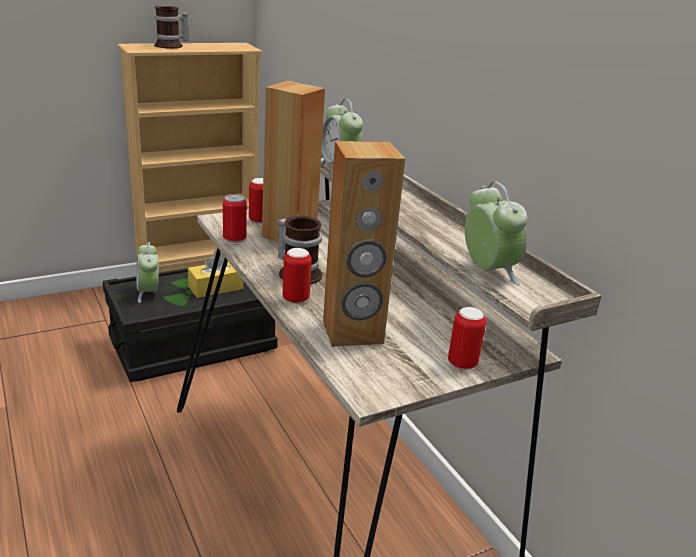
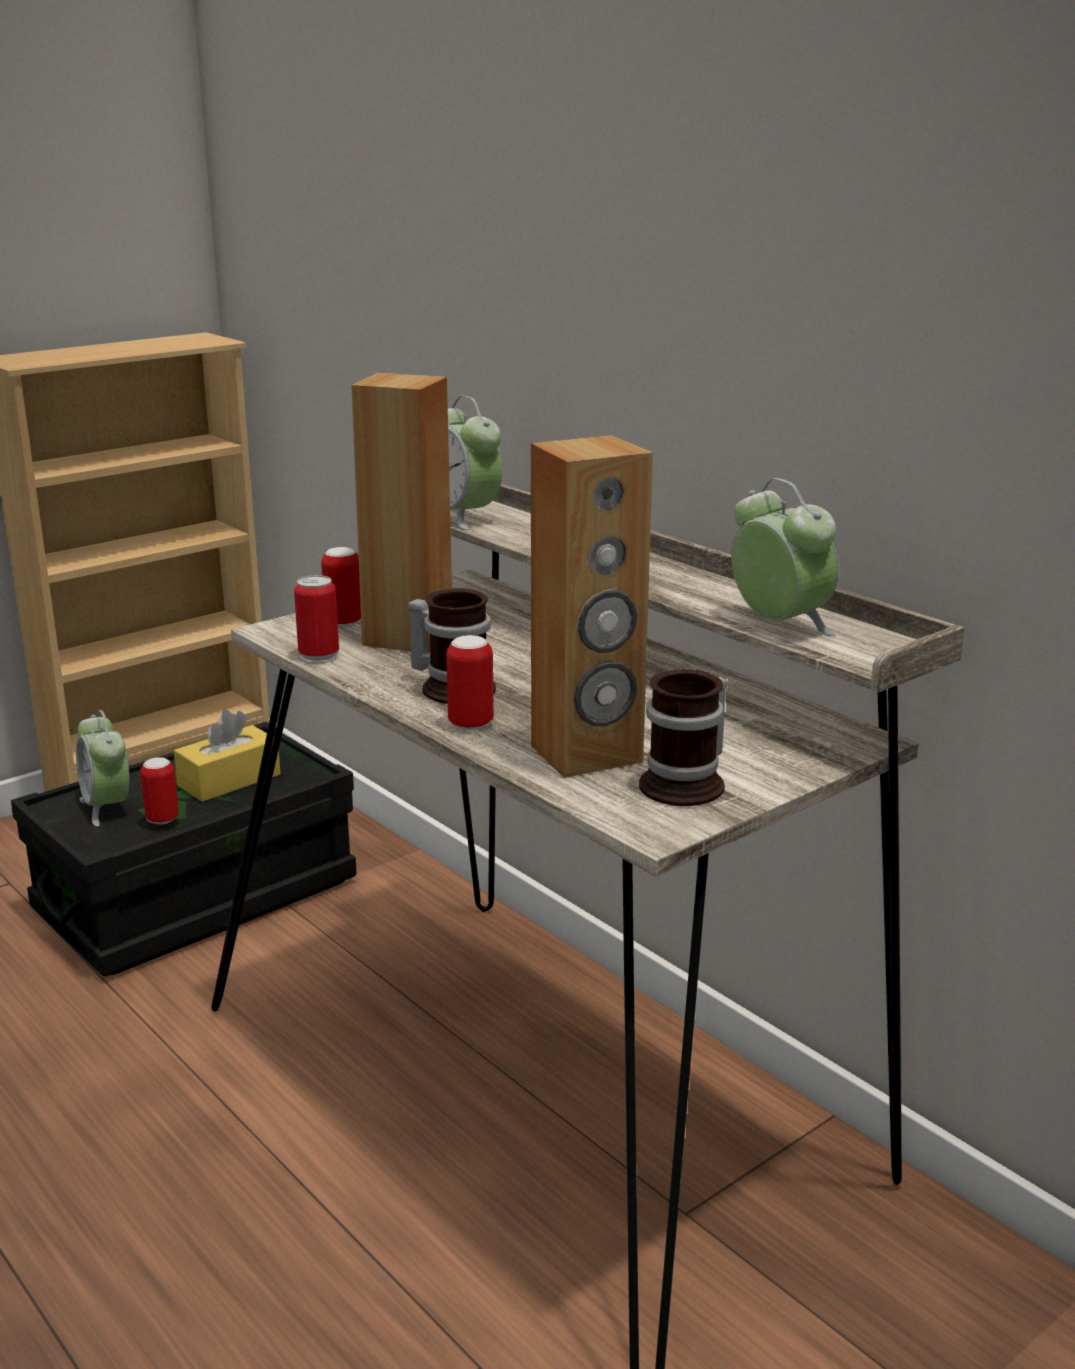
camera: 10 degrees left, 5 degrees down
mug [154,6,188,49] -> mug moved to [639,669,728,806]
can [448,307,486,370] -> can moved to [140,757,179,824]

